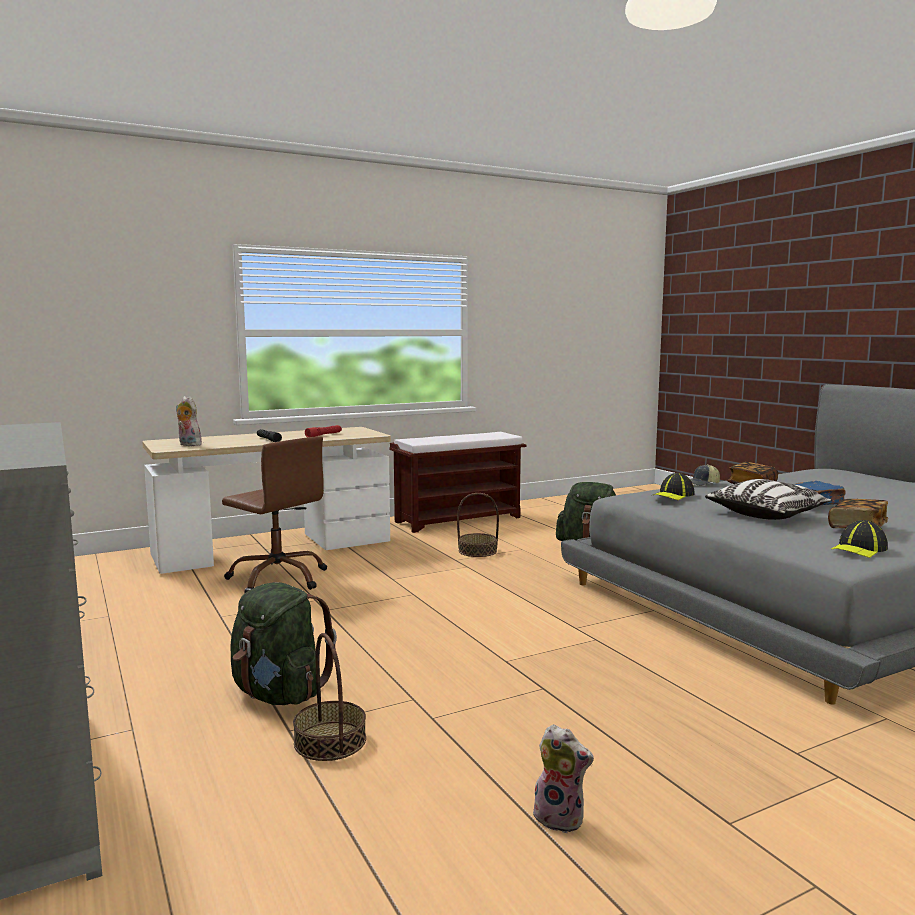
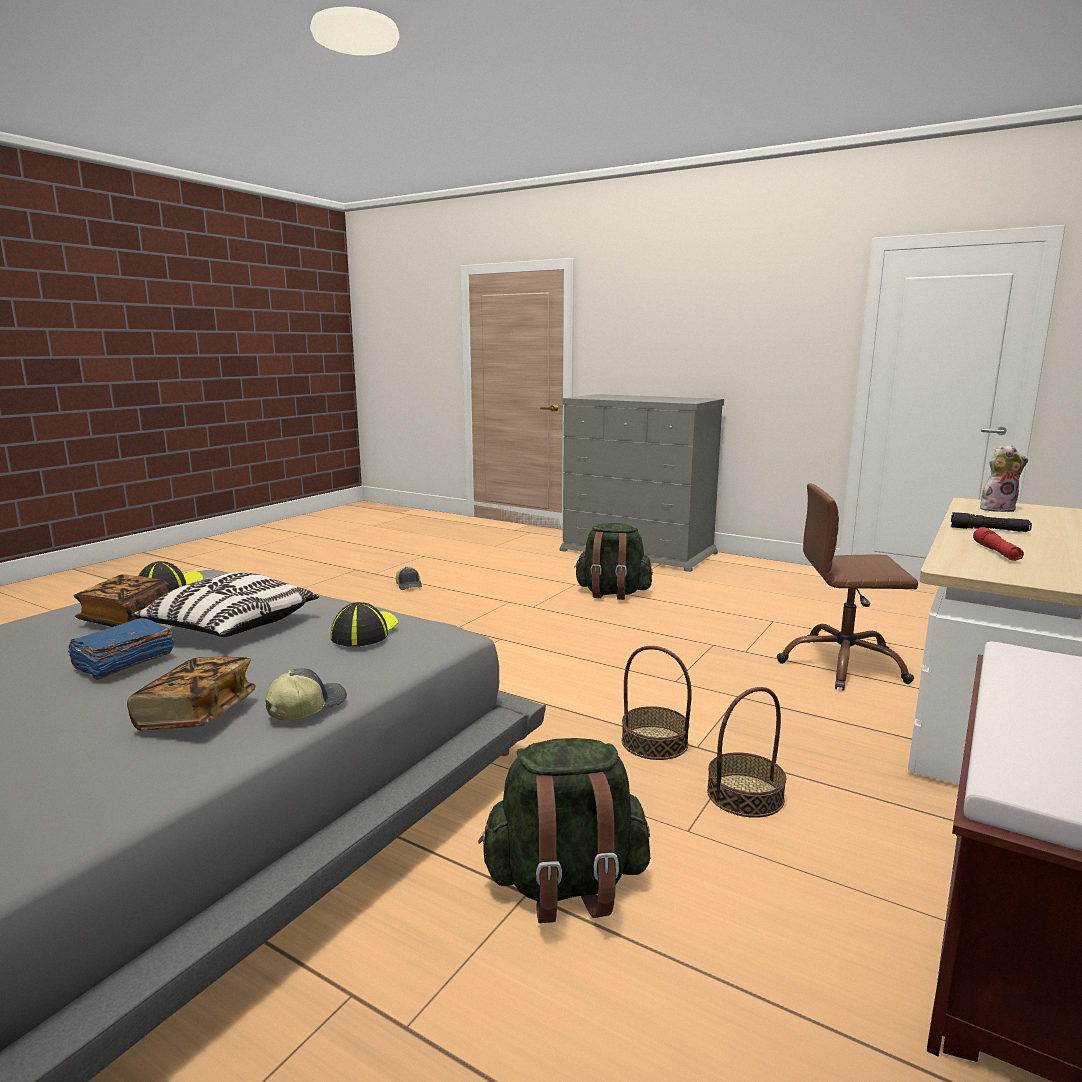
camera: 150 degrees right, 5 degrees up
basket [293,633,366,761] -> basket moved to [621,646,692,760]
plush toy [533,724,594,833] -> cap [396,566,422,590]

